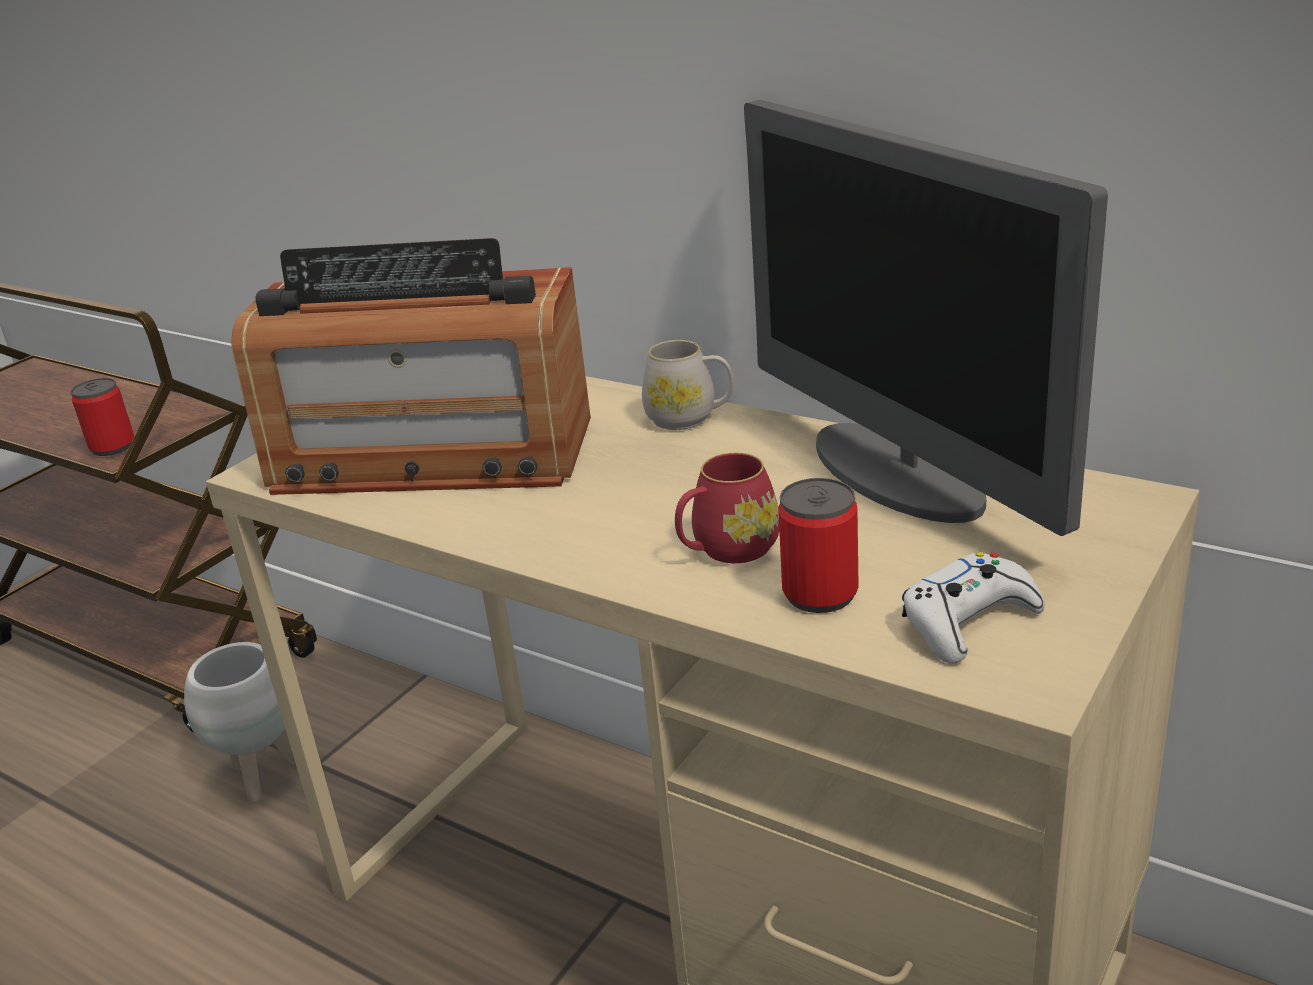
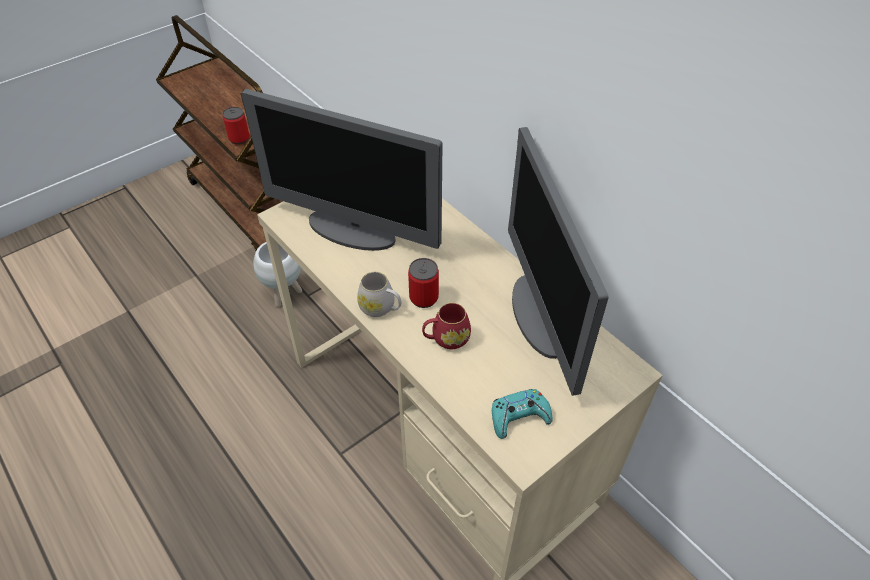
camera: 15 degrees right, 20 degrees up
radio [232,238,591,495] -> monitor [241,89,442,251]
white mug [642,340,733,430] -> white mug moved to [357,272,401,317]
can [778,478,859,613] -> can moved to [408,258,439,308]
white game controller [902,552,1045,664] -> turquoise game controller [492,389,553,439]

